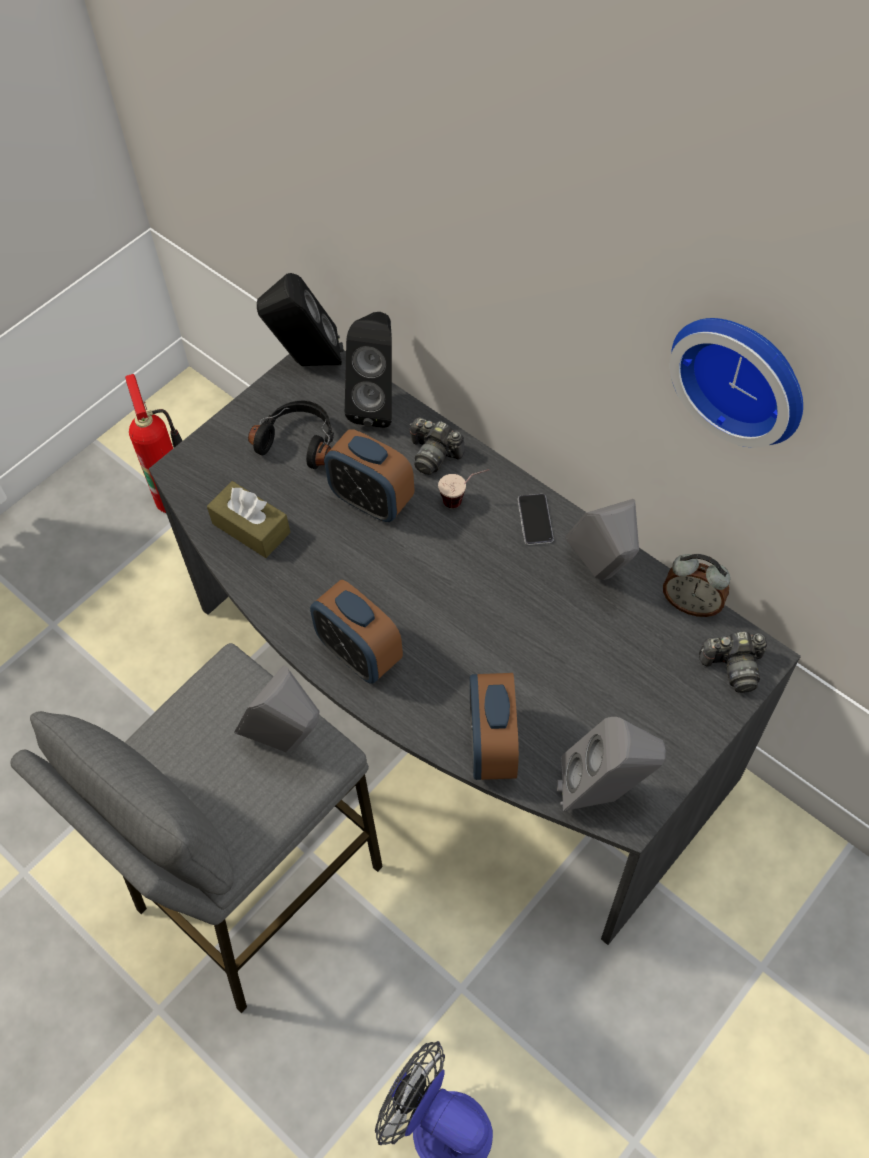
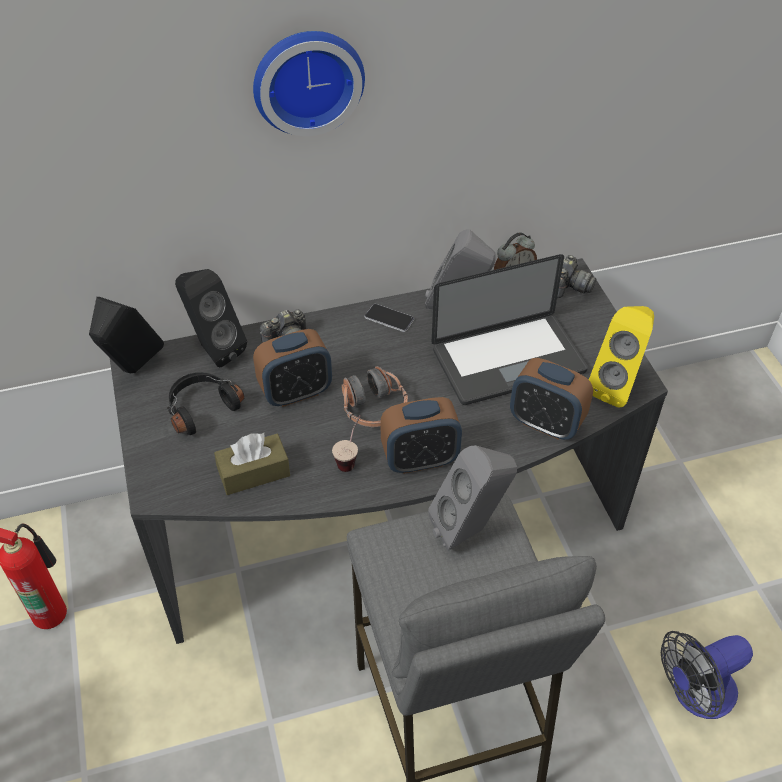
camera: 60 degrees left, 10 degrees down
cup [438,469,489,508] -> cup moved to [332,415,361,472]
grey speaker [557,717,666,812] -> yellow speaker [589,306,654,407]
wall clock [670,318,803,448] -> wall clock moved to [253,31,365,136]
none -> headphones [341,366,408,427]
none -> laptop [432,254,588,405]

